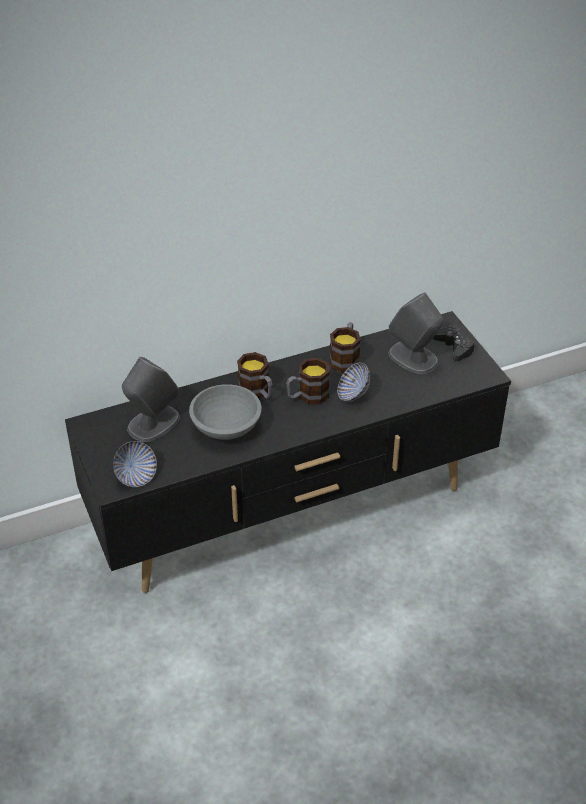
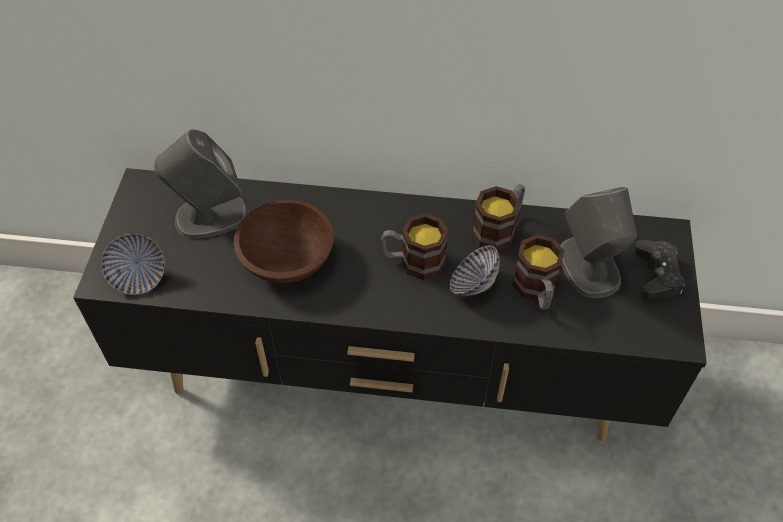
camera: 30 degrees right, 10 degrees up
grey bowl [189,384,261,440] -> brown bowl [234,200,334,283]
mug [237,352,272,399] -> mug moved to [512,235,564,310]

